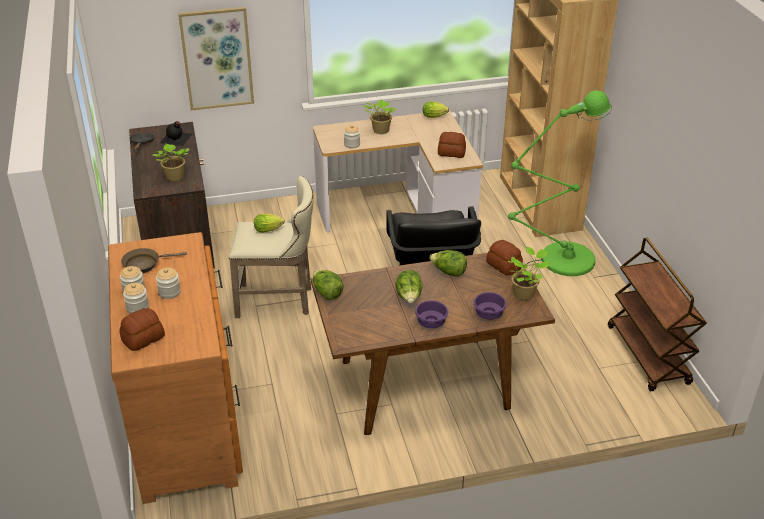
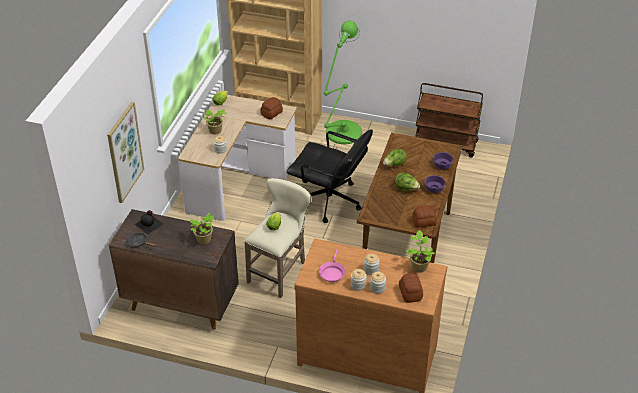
camera: 60 degrees left, 5 degrees up
brown frying pan [121,248,187,273] -> pink frying pan [319,250,345,282]
lettuce [313,270,343,300] -> none
bread [486,240,523,276] -> bread moved to [412,206,437,228]
potted plant [507,247,550,300] -> potted plant moved to [405,230,435,273]

